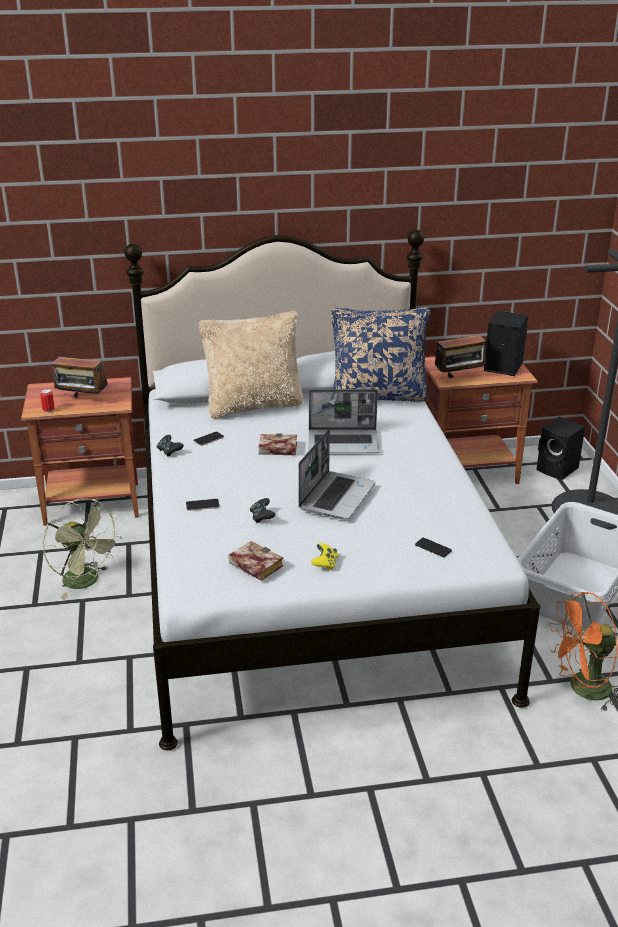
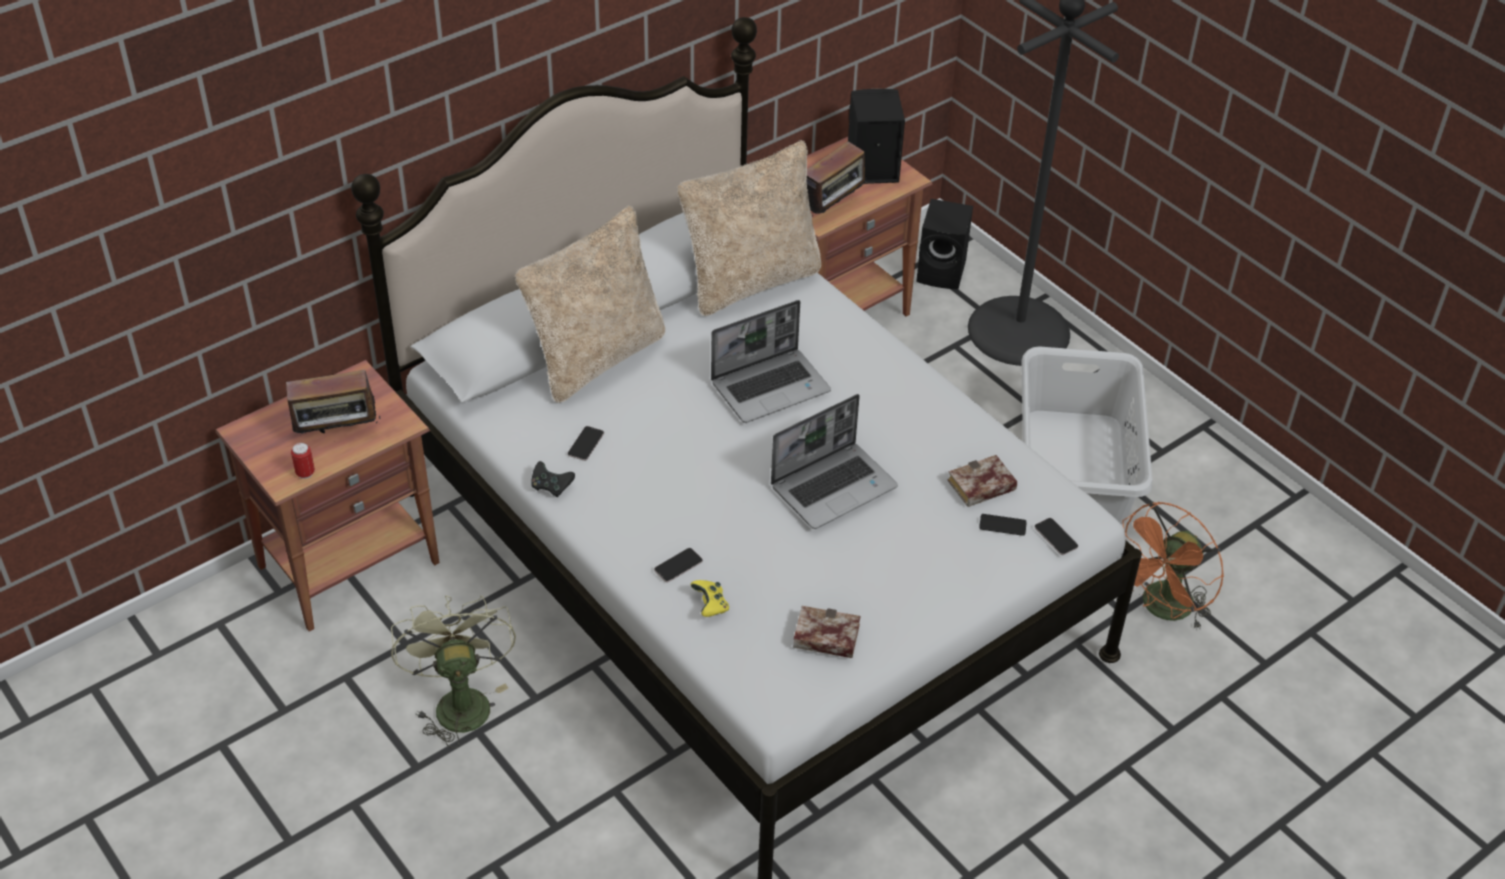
camera: 30 degrees left, 15 degrees up
green fan [43,498,122,598] -> green fan turned 120 degrees counterclockwise [391,595,516,748]
black game controller [250,498,275,523] -> none
book [259,433,297,455] -> book moved to [948,455,1017,507]
laptop [298,429,375,519] -> laptop turned 60 degrees clockwise [771,394,898,529]
yellow game controller [311,543,338,570] -> yellow game controller moved to [691,580,729,617]
blue pillow [331,307,431,402] -> beige pillow [677,140,821,316]
none -> phone [1034,518,1078,555]

